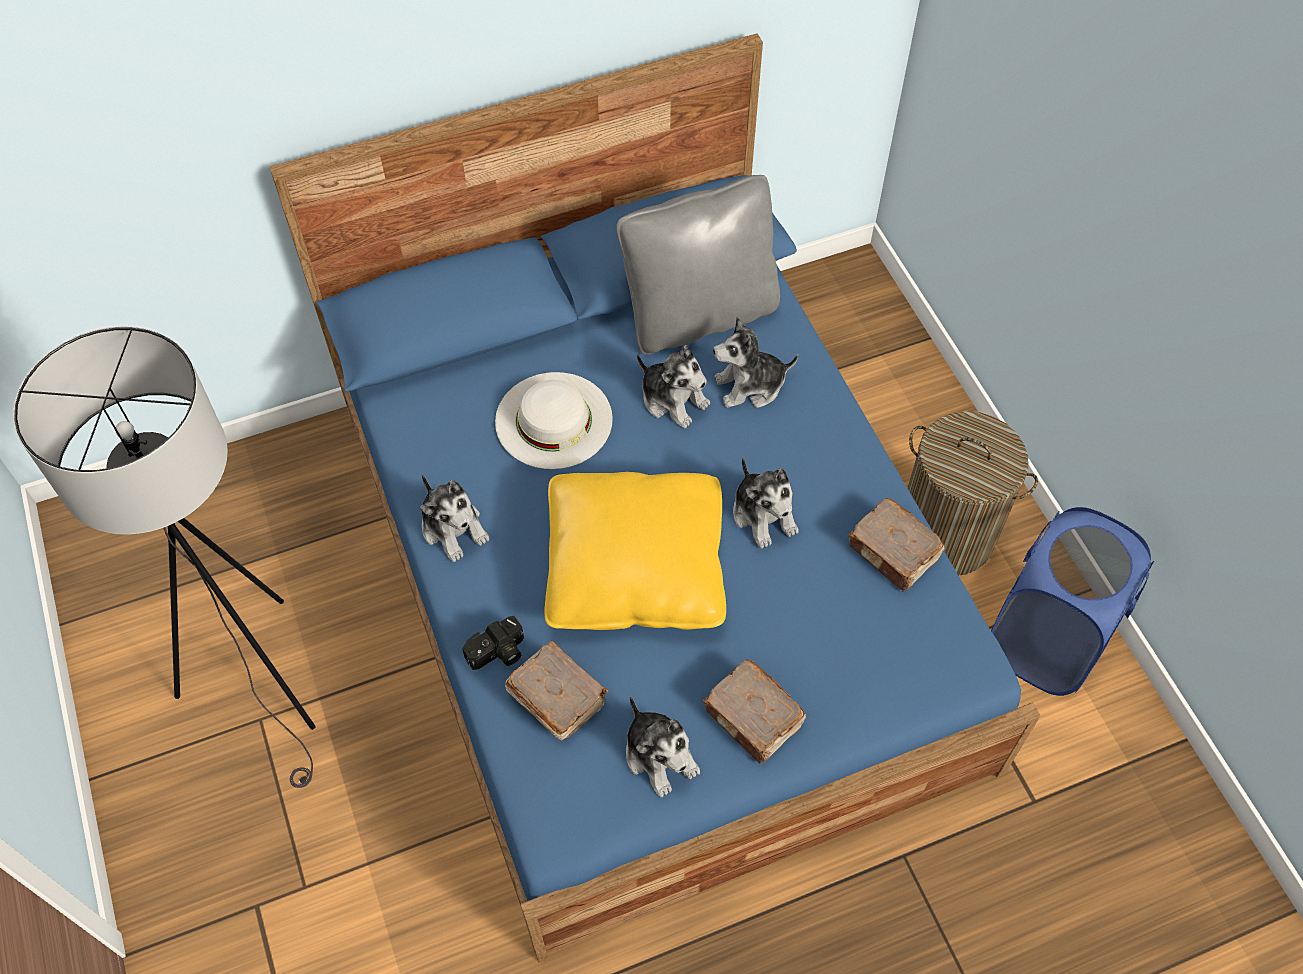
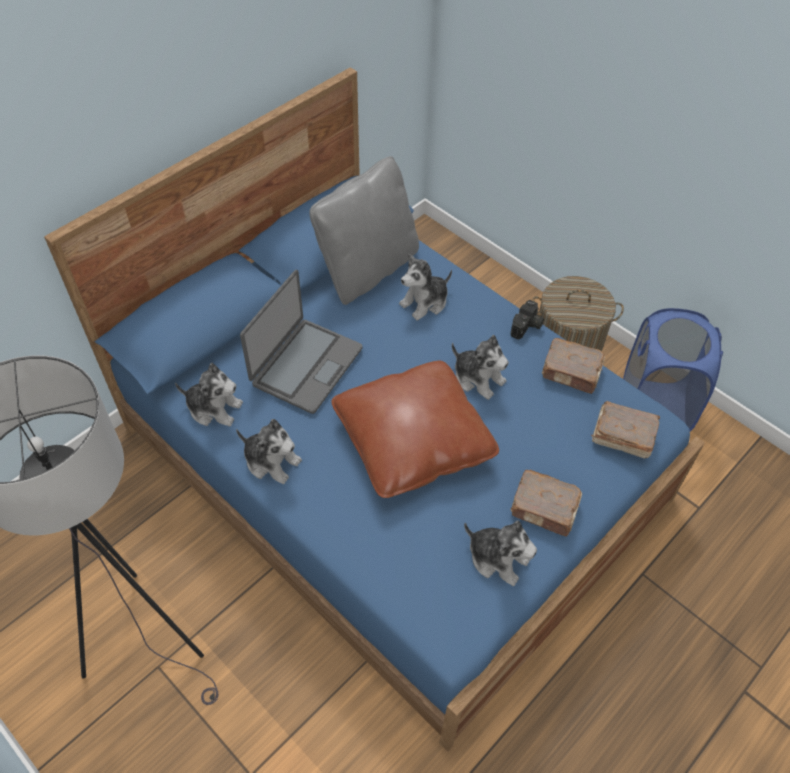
camera: 25 degrees left, 5 degrees down
camera [462,616,524,670] -> camera moved to [511,300,544,340]
white hat [495,372,613,469] -> laptop [240,270,363,414]
brown book [505,641,608,741] -> brown book moved to [591,401,660,458]
yellow pillow [544,472,726,630] -> brown pillow [331,361,499,498]
plush toy [637,345,710,429] -> plush toy moved to [175,363,243,427]

